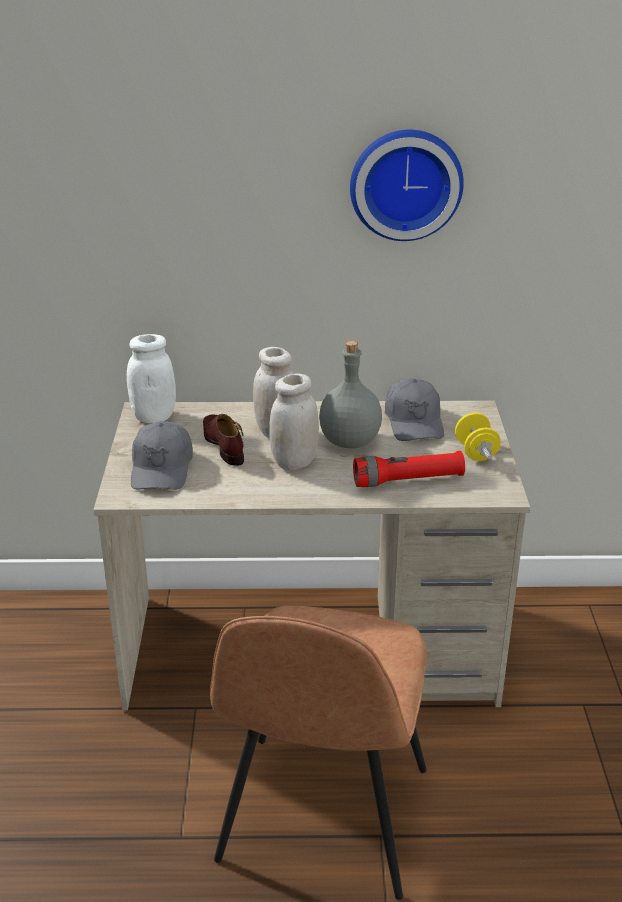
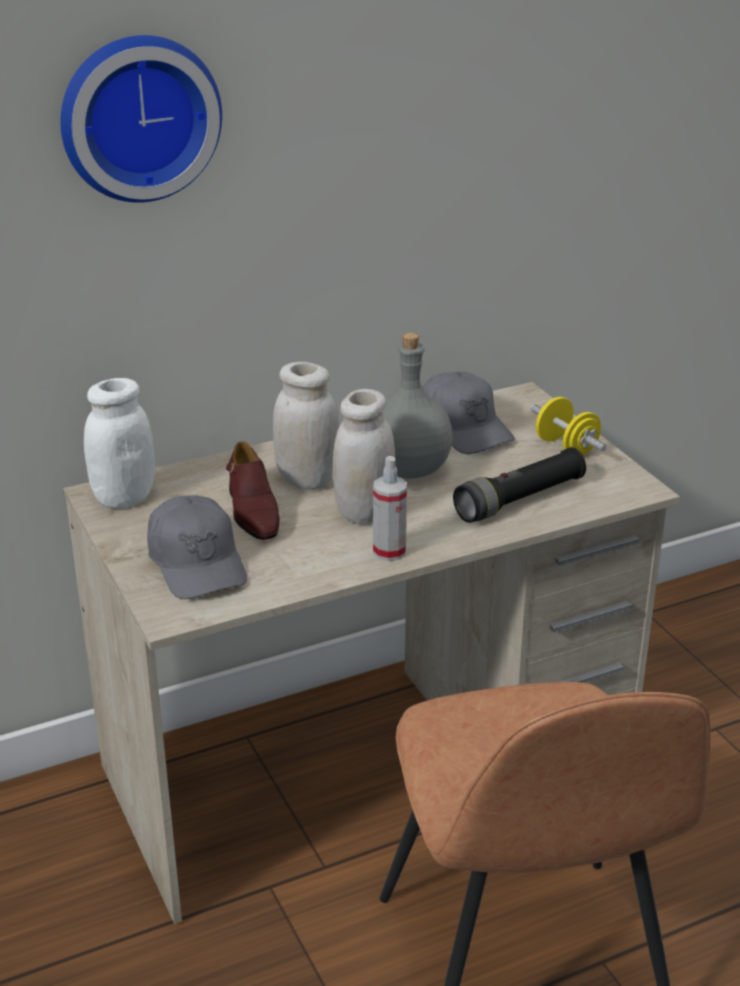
camera: 25 degrees left, 0 degrees up
brown shoe [203,414,244,466] -> brown shoe turned 150 degrees counterclockwise [226,441,279,540]
wall clock [350,130,464,241] -> wall clock moved to [60,35,222,203]
red flashlight [353,451,465,487] -> black flashlight [453,447,586,523]
none -> spray bottle [373,456,407,561]

